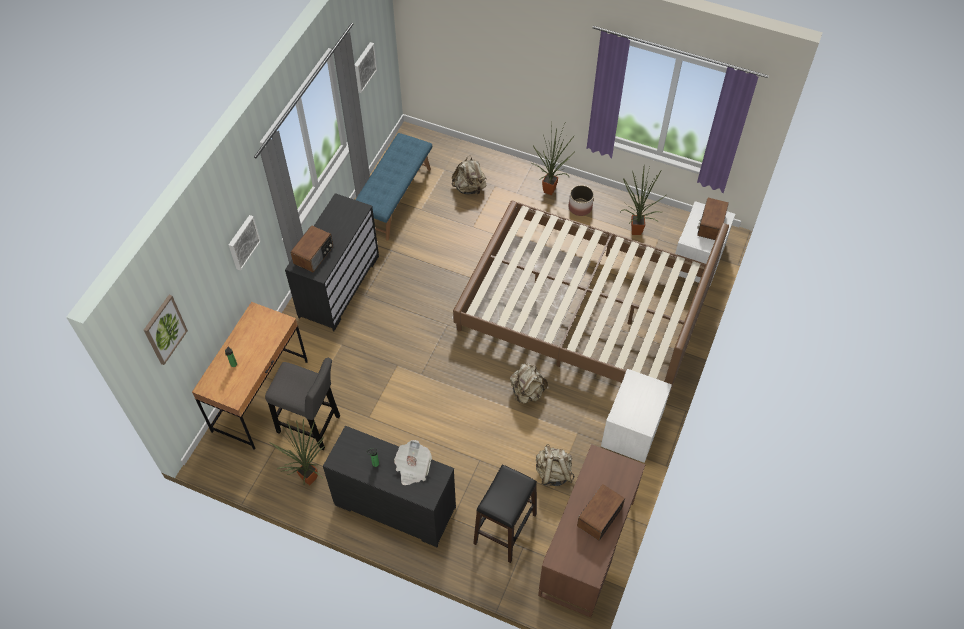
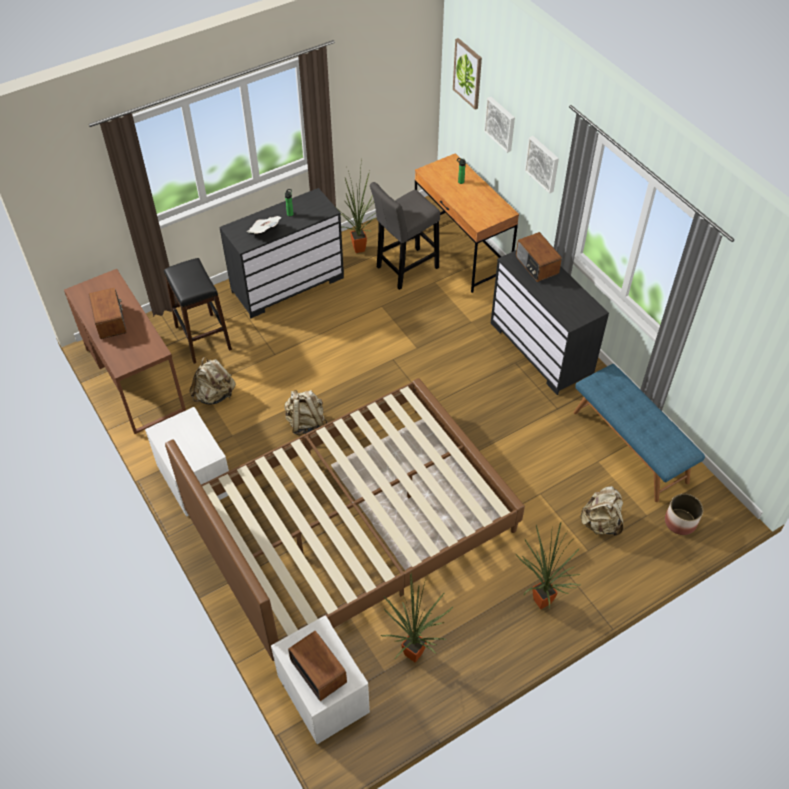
camera: 125 degrees right, 5 degrees down
picture [355,42,377,93] -> picture moved to [484,97,515,153]
planter [569,185,594,216] -> planter moved to [665,494,703,535]

